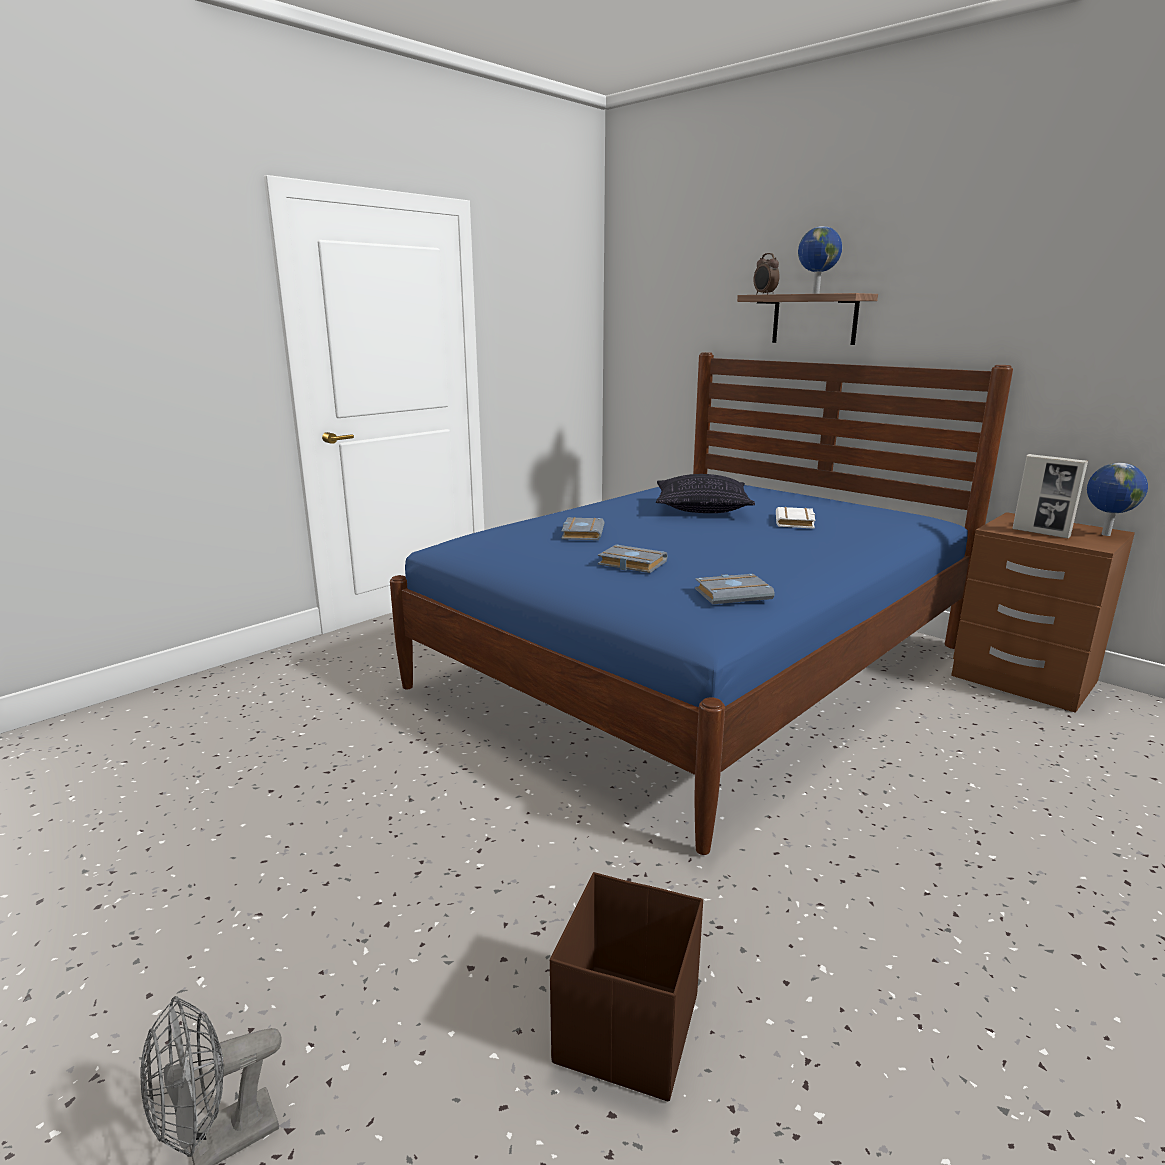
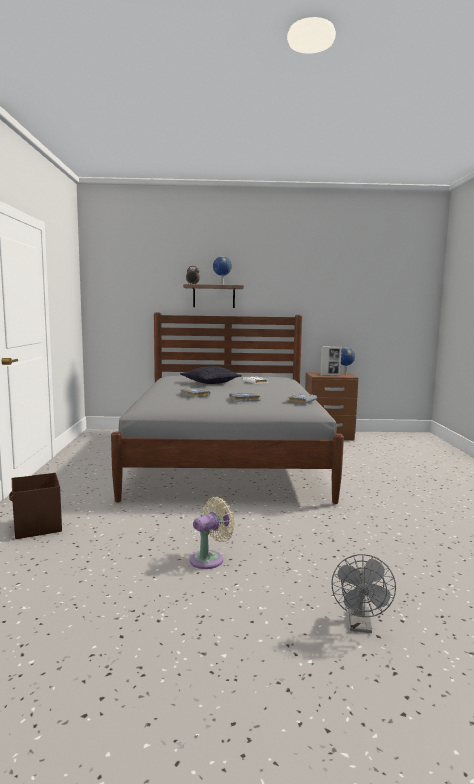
camera: 45 degrees left, 10 degrees down
blue bed [390,352,1013,855] -> grey bed [111,312,344,504]
brown storage box [550,872,703,1102] -> brown storage box moved to [9,473,62,539]
none -> beige fan [190,497,235,569]

